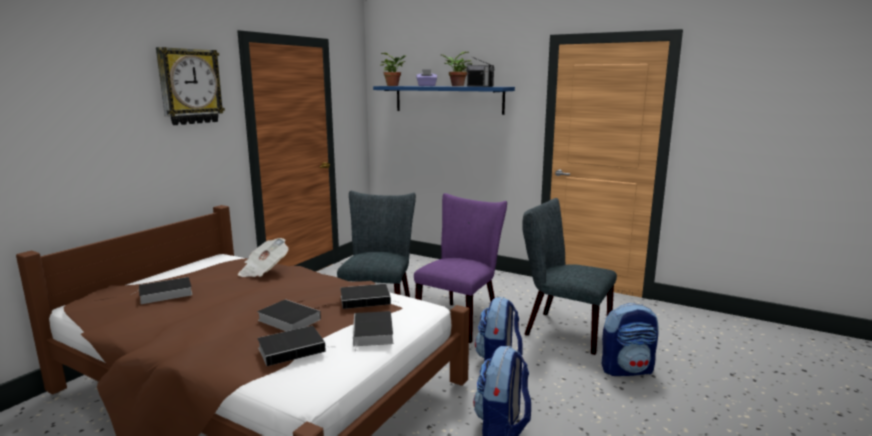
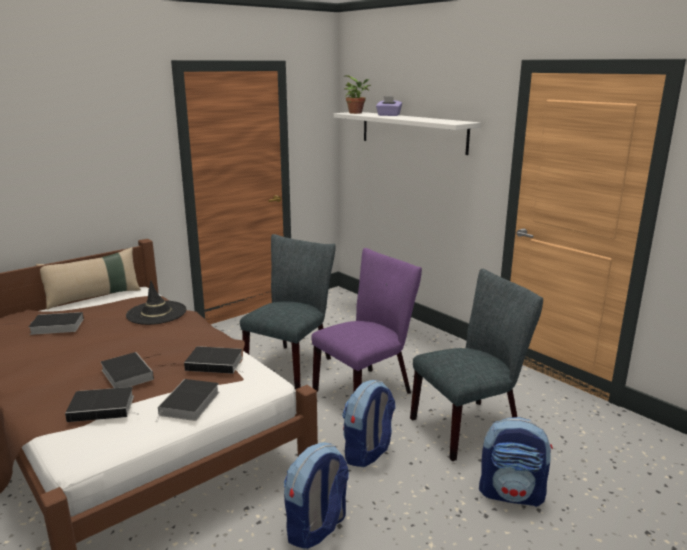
camera: 20 degrees right, 5 degrees up
wall clock [156,47,225,125] -> none
newspaper [238,238,289,277] -> black hat [126,281,186,325]
blue shelf [373,86,515,115] -> white shelf [334,112,481,155]
potted plant [441,52,472,86] -> none
radio [466,57,494,87] -> none
grey chair [522,198,617,355] -> grey chair turned 105 degrees clockwise [410,269,543,461]
none -> beige pillow [36,247,141,310]

